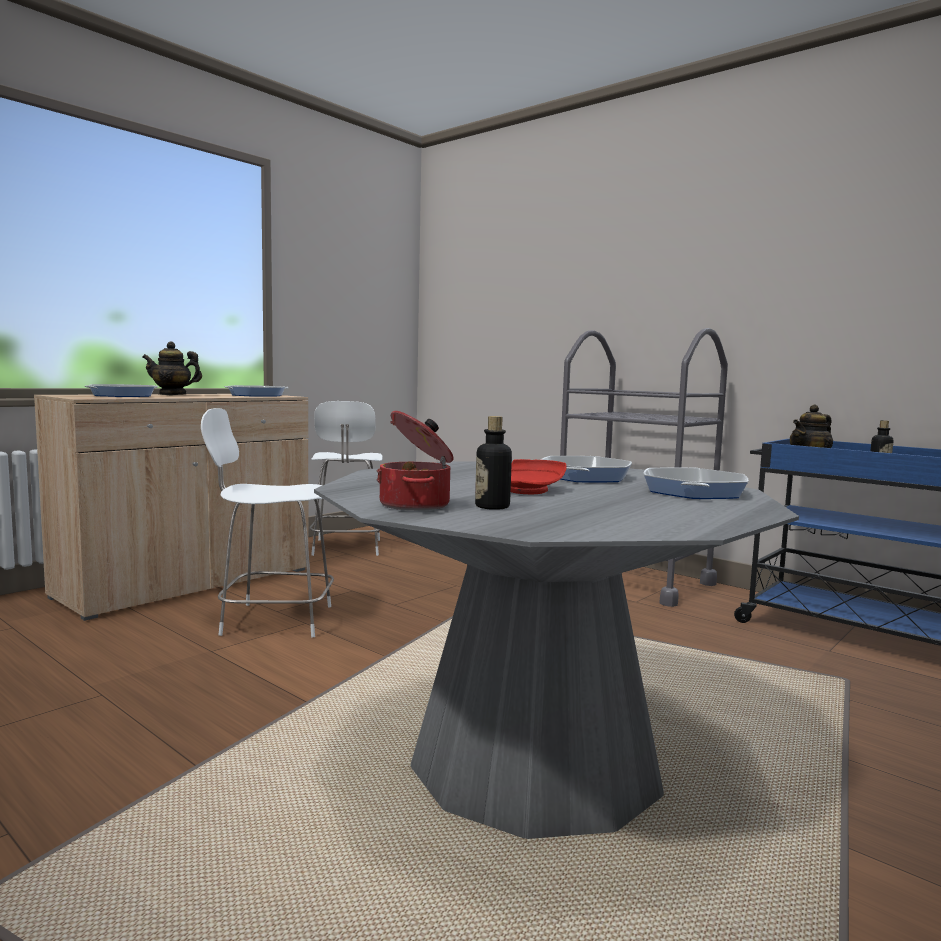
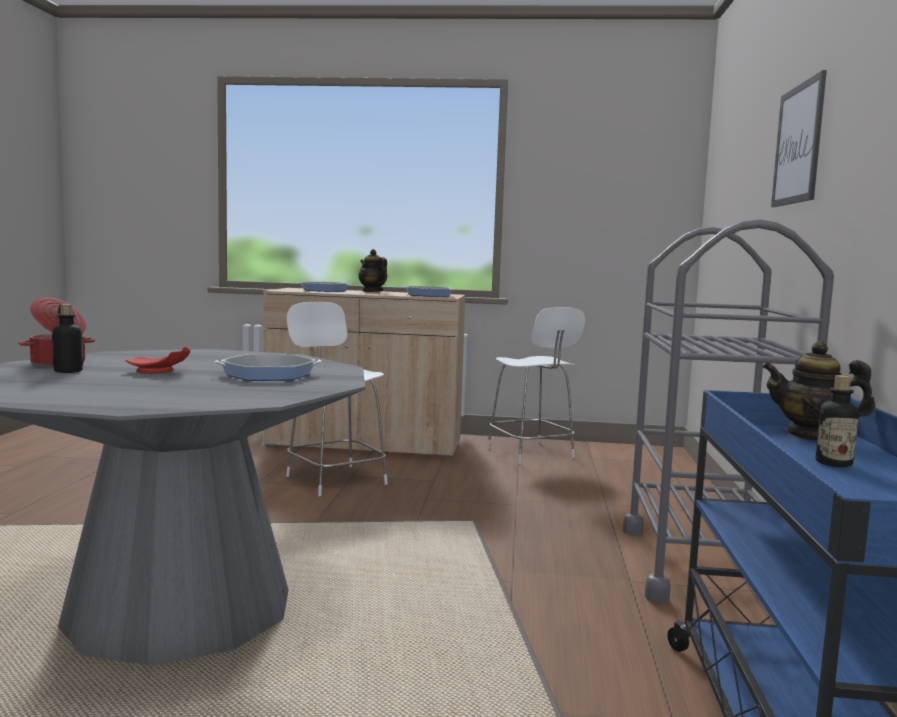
camera: 55 degrees right, 0 degrees up
white chair [309,401,383,556] -> white chair turned 75 degrees counterclockwise [487,307,585,464]
frying pan [643,467,749,499] -> none
none -> picture [771,70,827,207]

